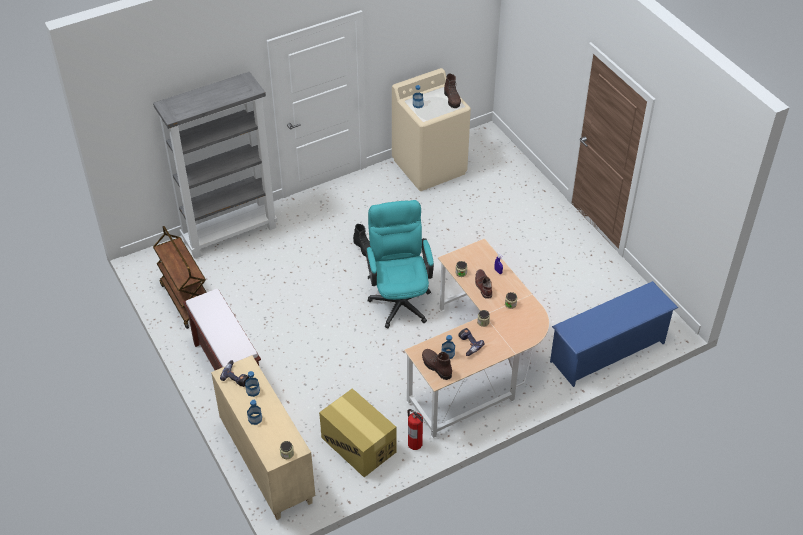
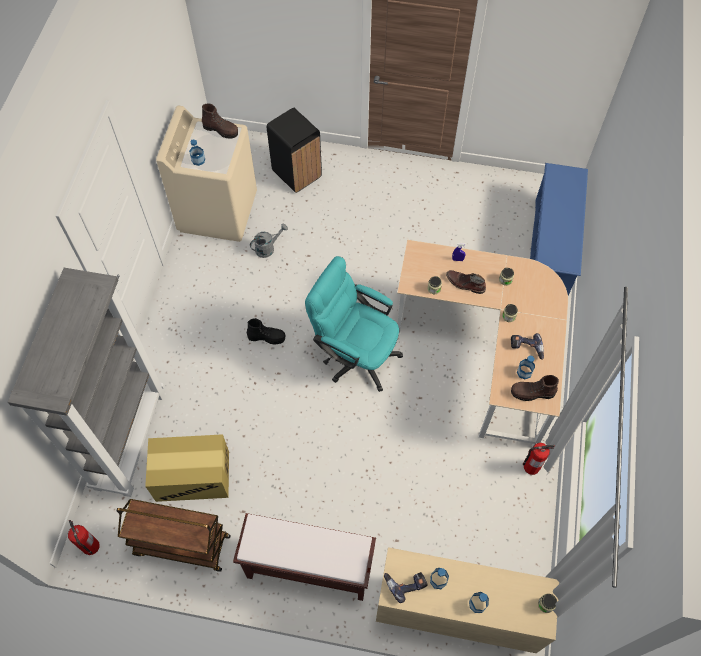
camera: 50 degrees left, 15 degrees up
cardboard box [319,388,397,477] -> cardboard box moved to [145,434,229,502]
none -> fire extinguisher [68,520,100,555]
none -> grey watering can [250,224,288,258]
none -> black trash can [267,108,322,193]

